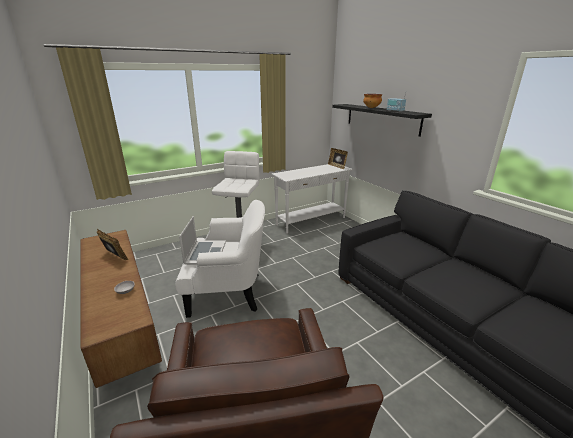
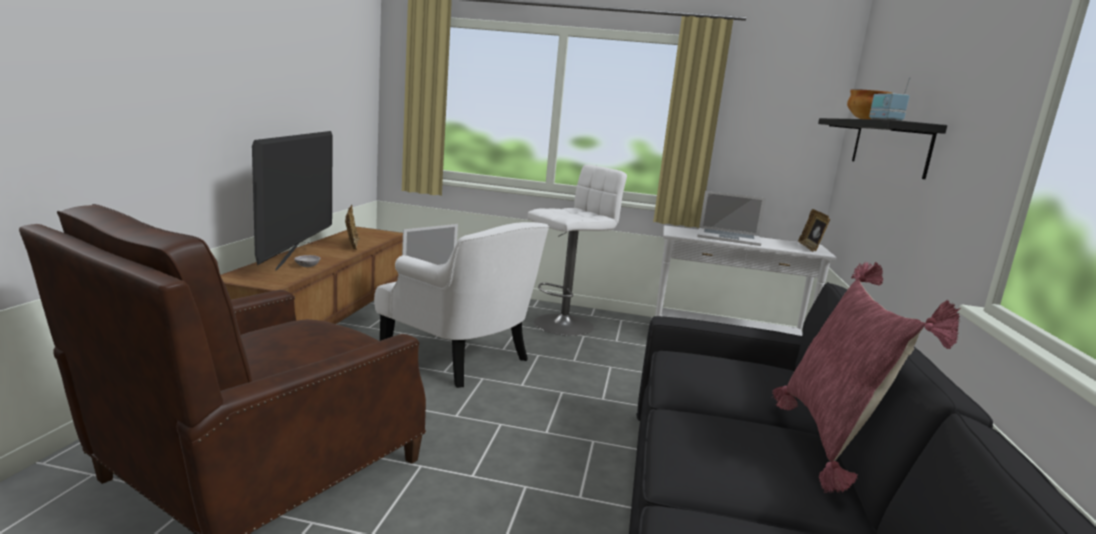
camera: 40 degrees right, 10 degrees down
none -> television [252,131,333,271]
none -> laptop [697,191,766,246]
none -> red pillow [772,262,961,493]

